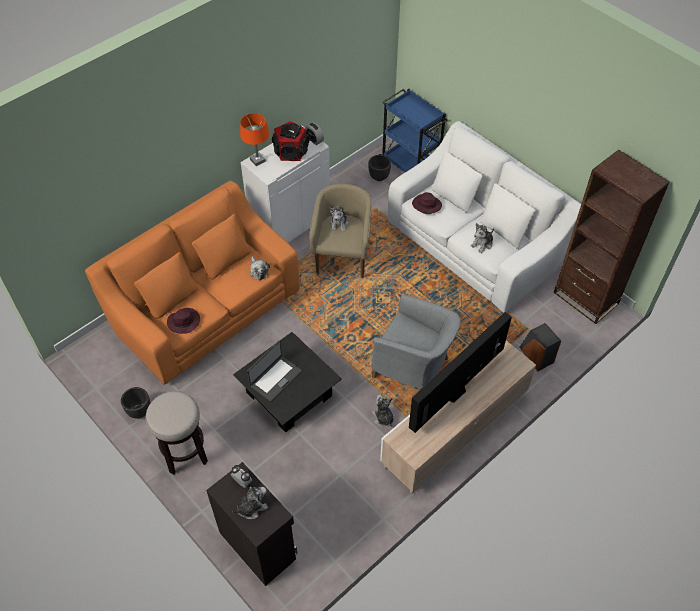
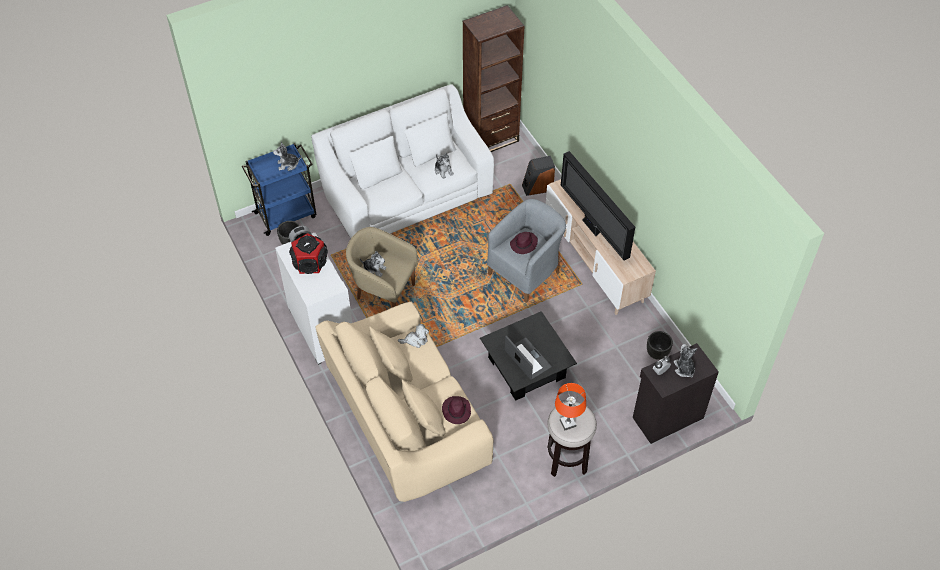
camera: 75 degrees left, 0 degrees up
orange sofa [85,181,300,385] -> beige sofa [315,302,493,502]
black planter [121,387,150,418] -> black planter moved to [647,331,673,360]
orange table lamp [240,113,269,166] -> orange table lamp moved to [555,383,586,430]
plush toy [372,394,394,427] -> plush toy moved to [273,142,302,171]
purple hat [412,192,442,214] -> purple hat moved to [510,232,538,254]

